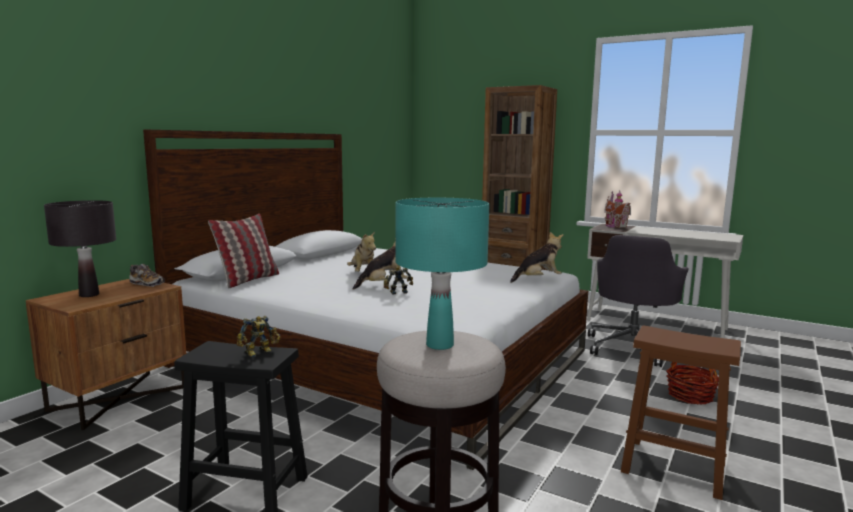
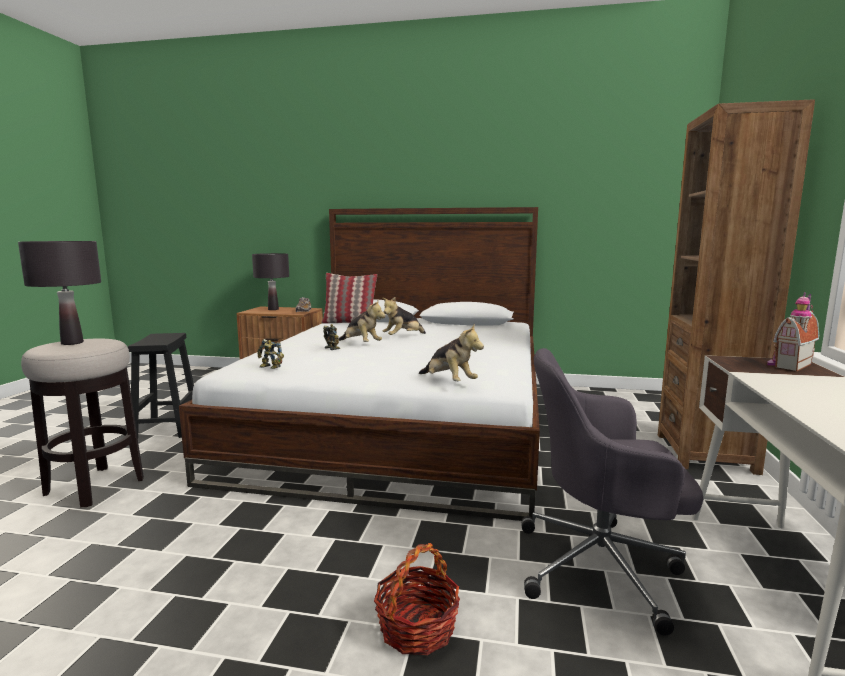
camera: 70 degrees right, 0 degrees up
toy robot [237,316,280,357] -> toy robot moved to [257,339,284,369]
turquoise table lamp [396,198,490,350] -> black table lamp [18,241,101,345]
brown stool [621,326,741,500] -> none

